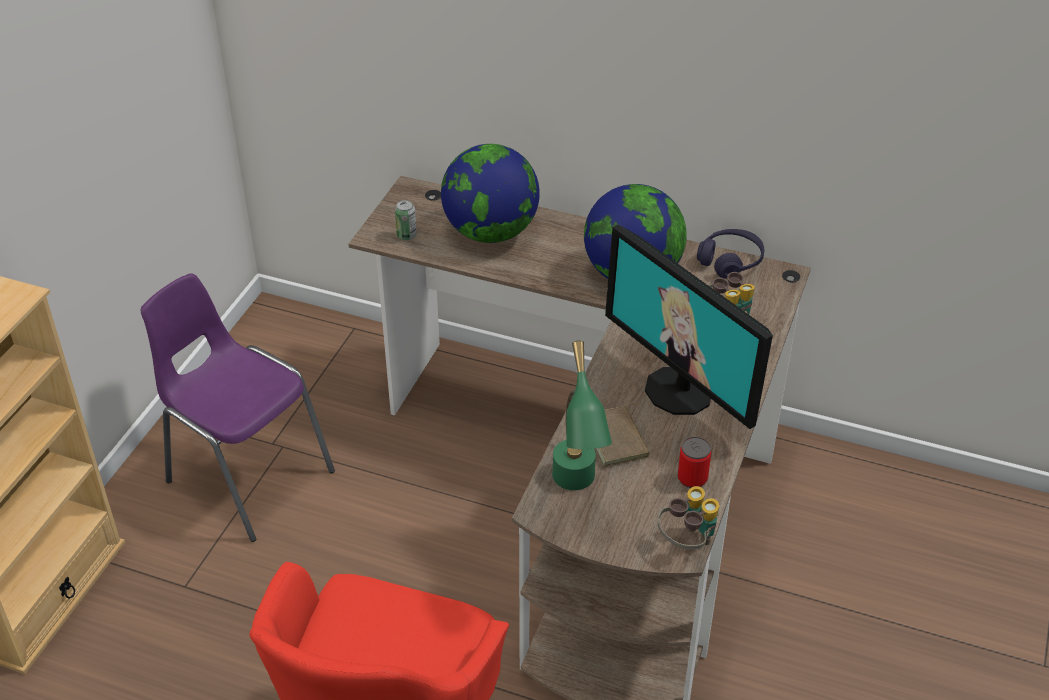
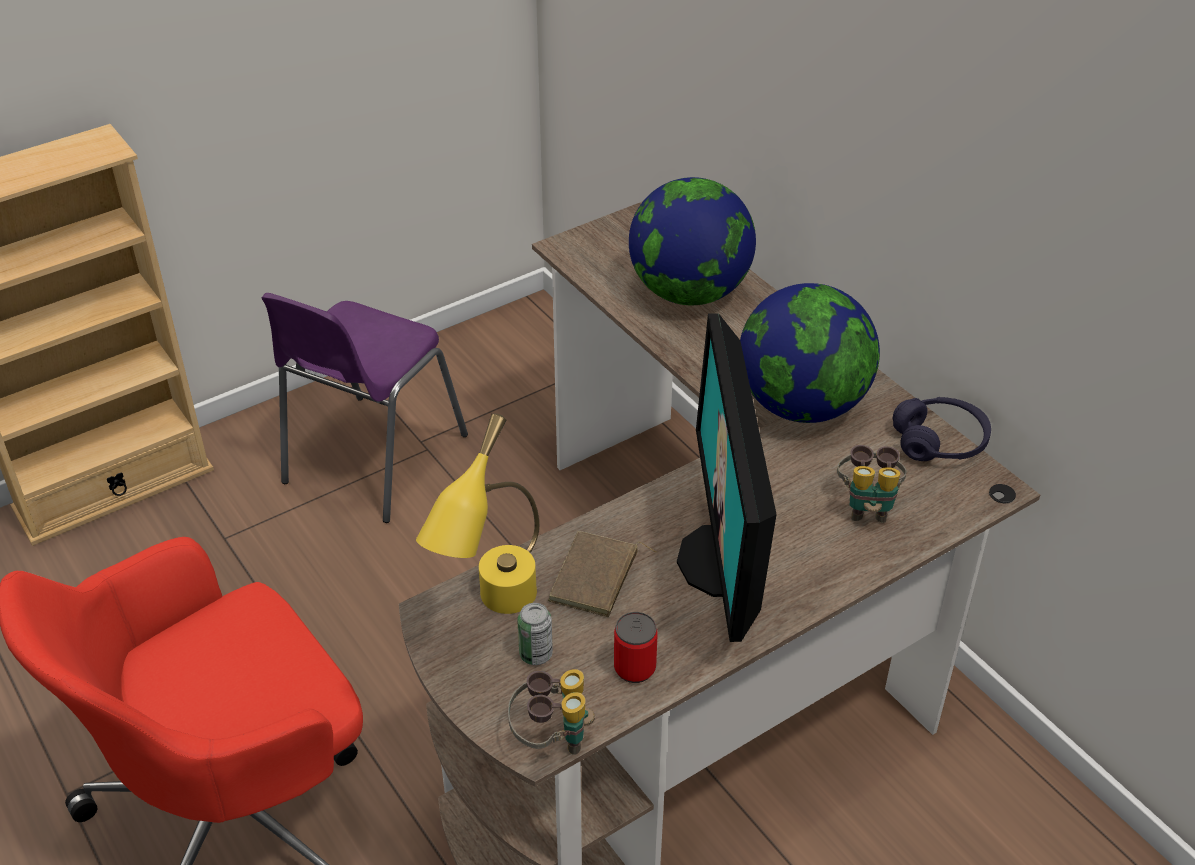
camera: 35 degrees right, 0 degrees up
purple chair [141,273,335,542] -> purple chair turned 135 degrees counterclockwise [261,293,468,523]
can [395,200,417,240] -> can moved to [517,603,553,665]
green table lamp [552,340,612,490] -> yellow table lamp [416,414,539,614]

